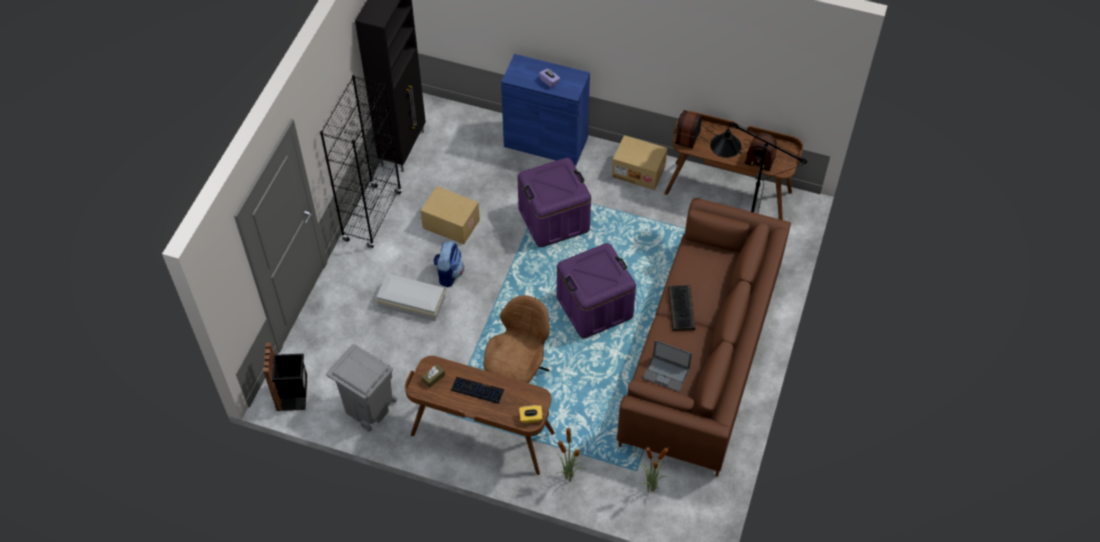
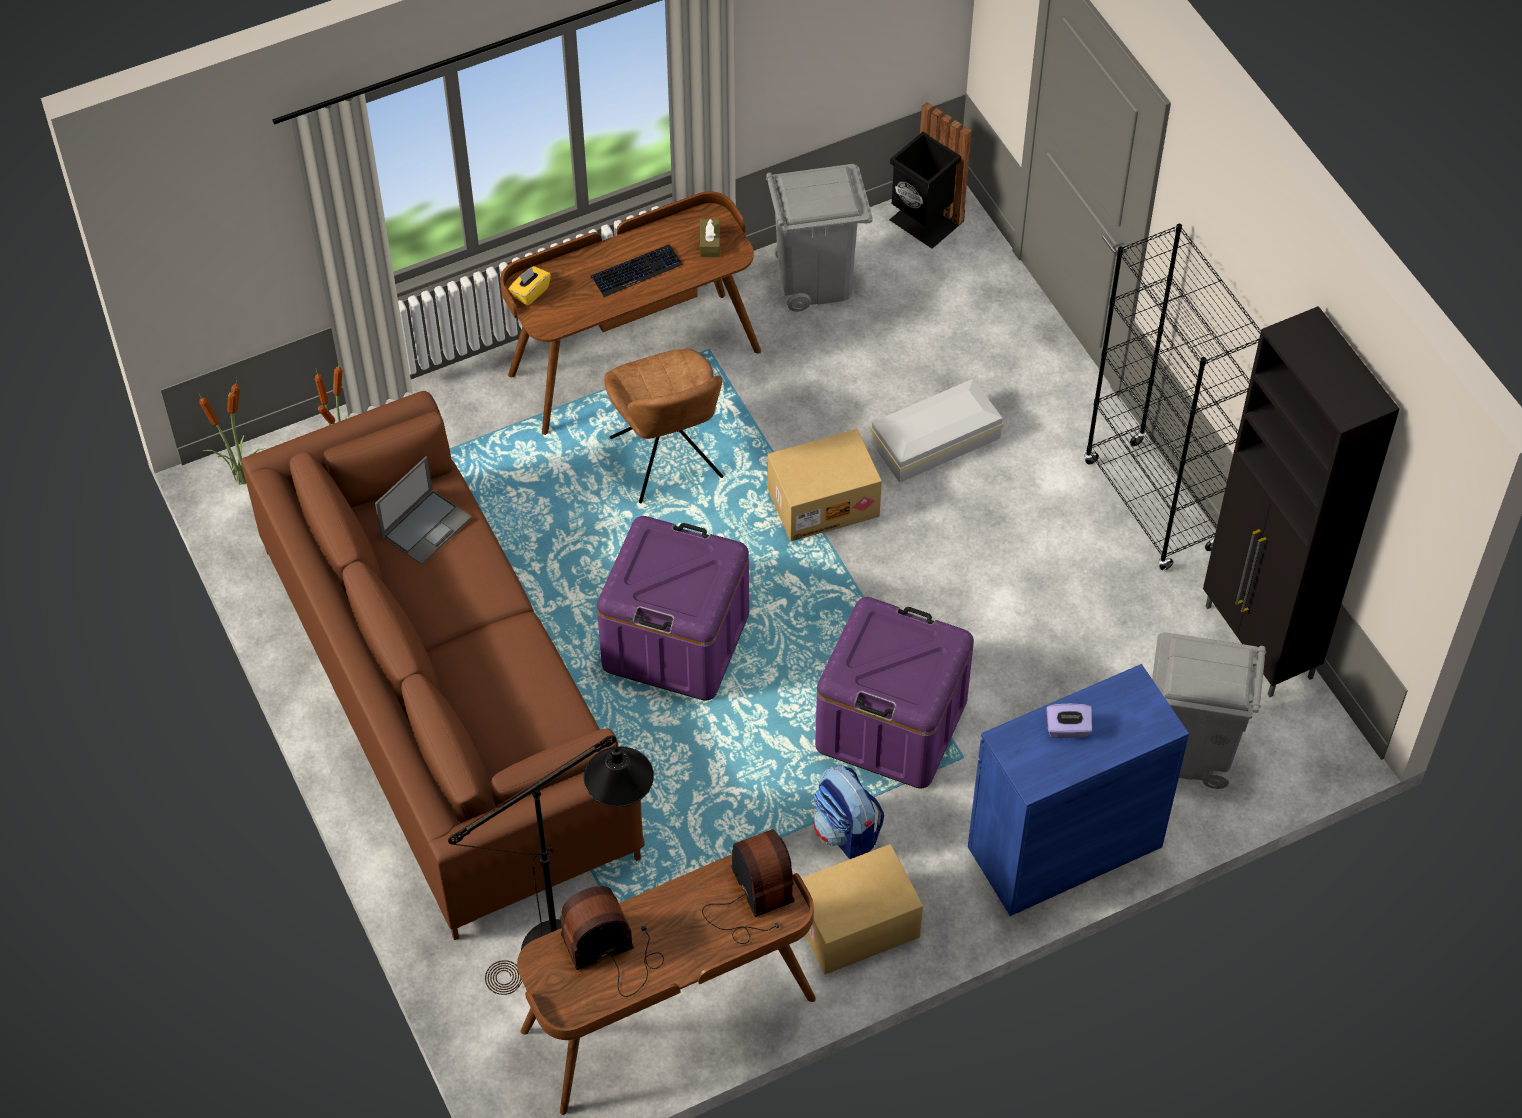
camera: 135 degrees right, 0 degrees up
cardboard box [420,186,480,244] -> cardboard box moved to [768,429,882,541]
backpack [433,241,464,288] -> backpack moved to [814,765,884,859]
potted plant [557,428,585,482] -> potted plant moved to [197,379,266,485]
laptop [643,340,692,392] -> laptop turned 150 degrees clockwise [375,456,472,565]
keyboard [668,285,696,331] -> none
none -> grey trash can [1152,632,1266,789]

